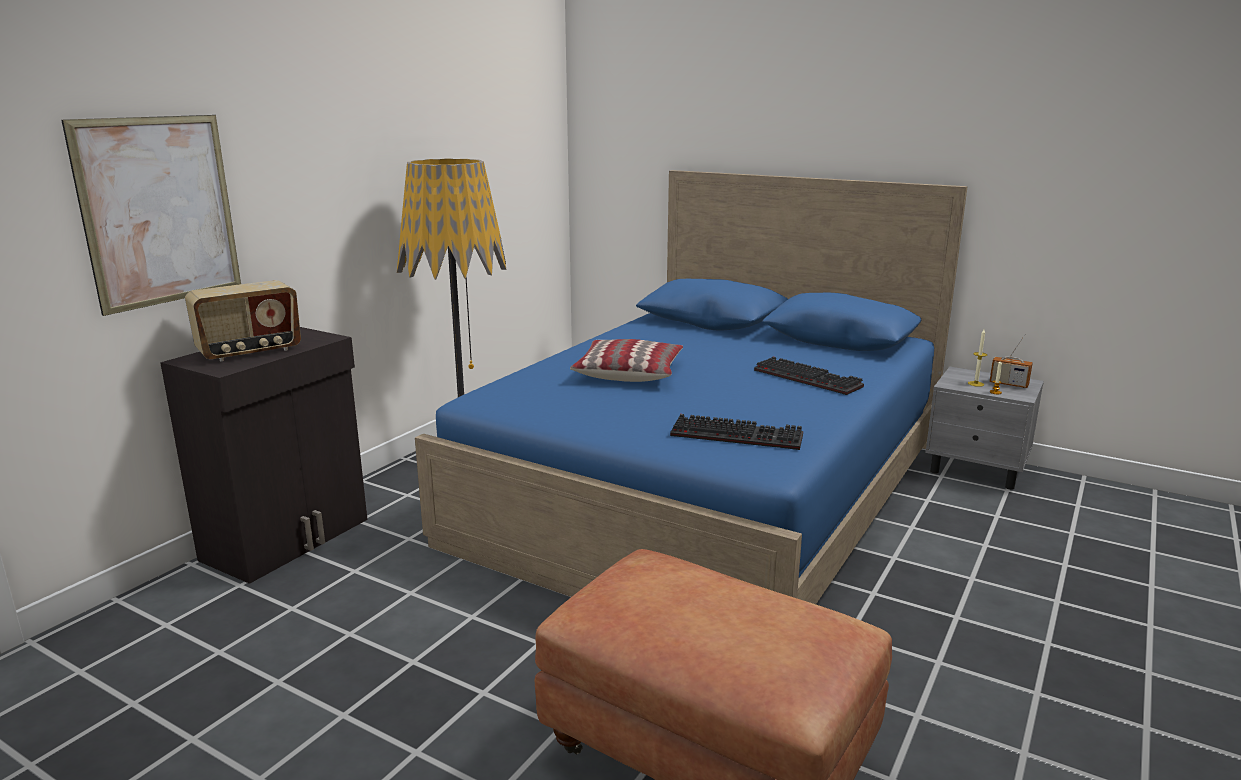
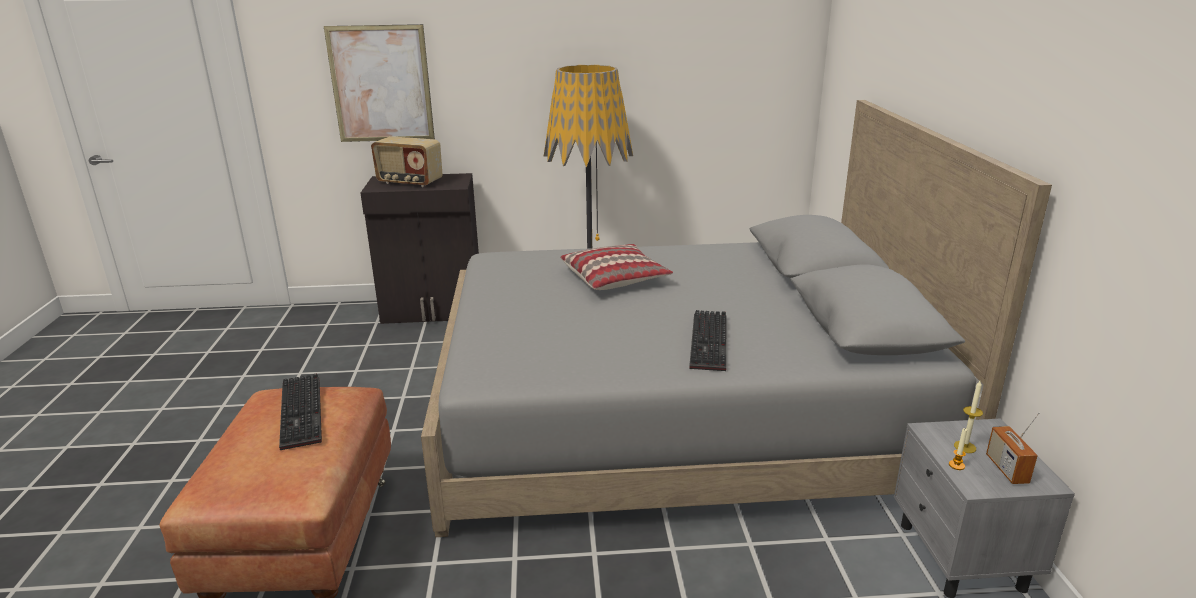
camera: 55 degrees right, 5 degrees up
blue bed [415,170,968,604] -> grey bed [421,100,1052,537]
keyboard [670,414,803,450] -> keyboard moved to [279,373,322,450]

